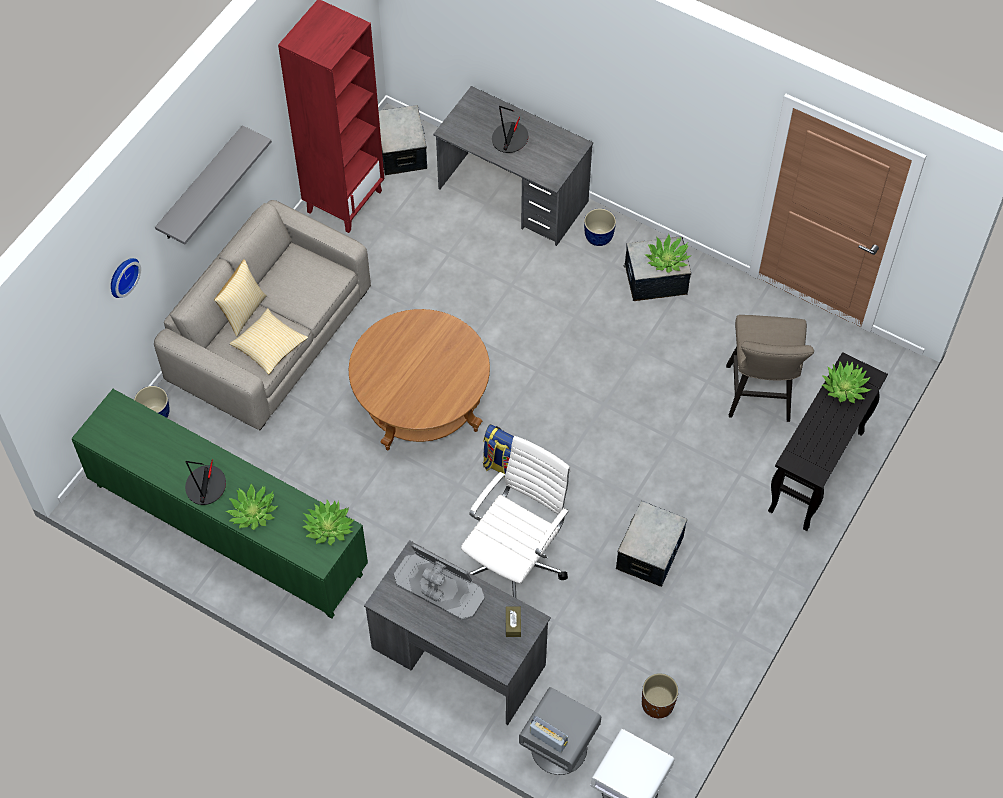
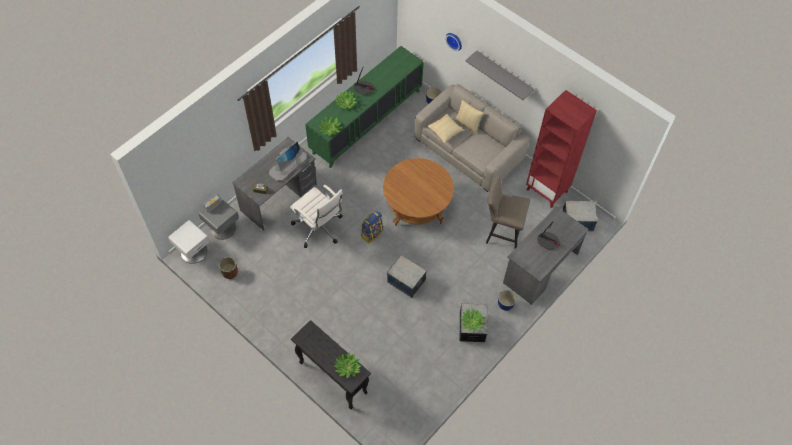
camera: 100 degrees right, 0 degrees up
storage box [616,501,687,587] -> storage box moved to [387,255,427,298]
beige stool [726,315,814,422] -> beige stool moved to [486,175,530,248]

